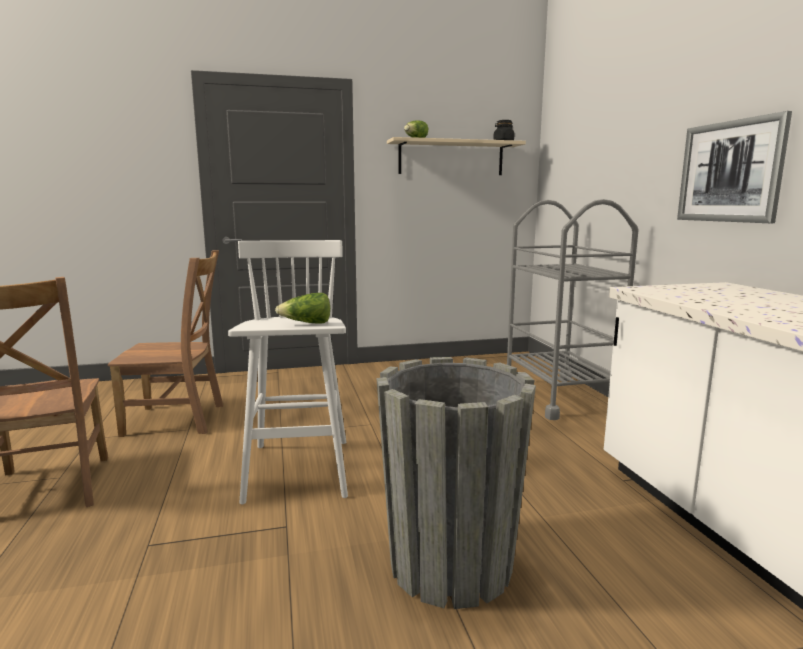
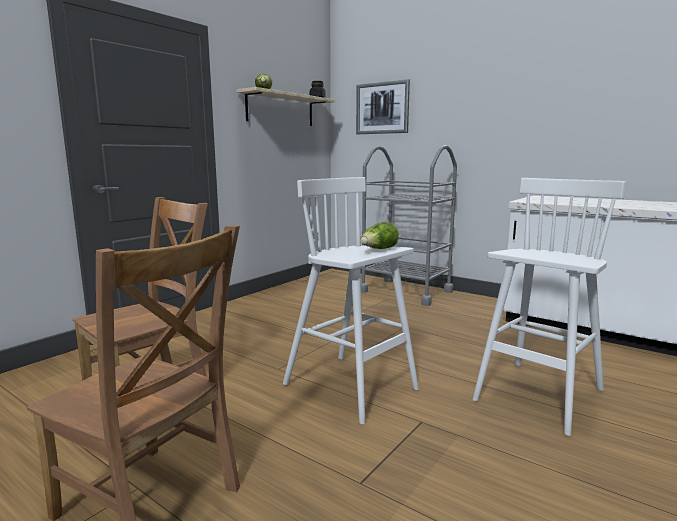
camera: 40 degrees left, 0 degrees up
grey planter [376,357,536,609] -> white stool [473,178,626,436]
picture [677,111,792,223] -> picture moved to [356,79,410,134]

